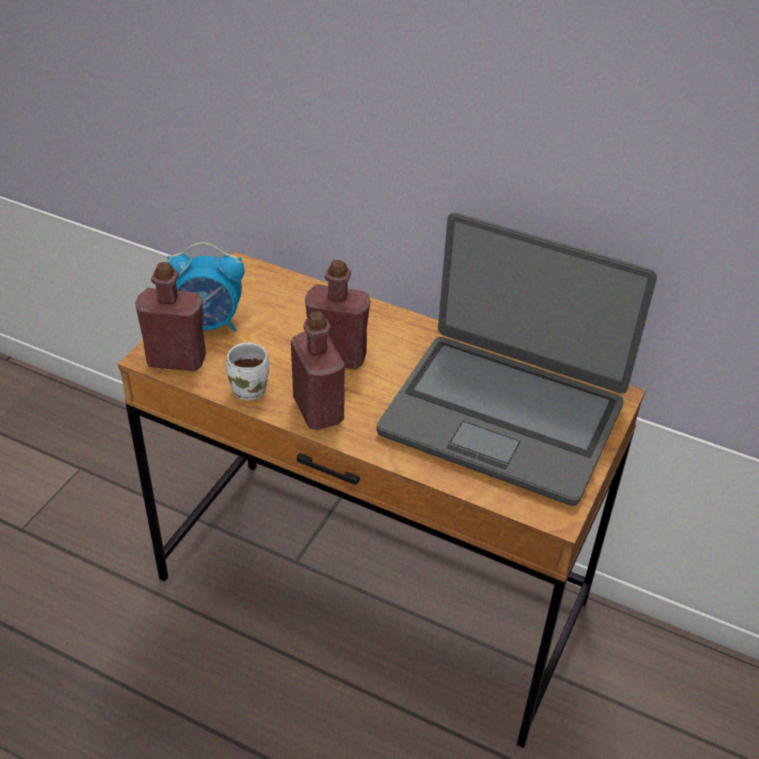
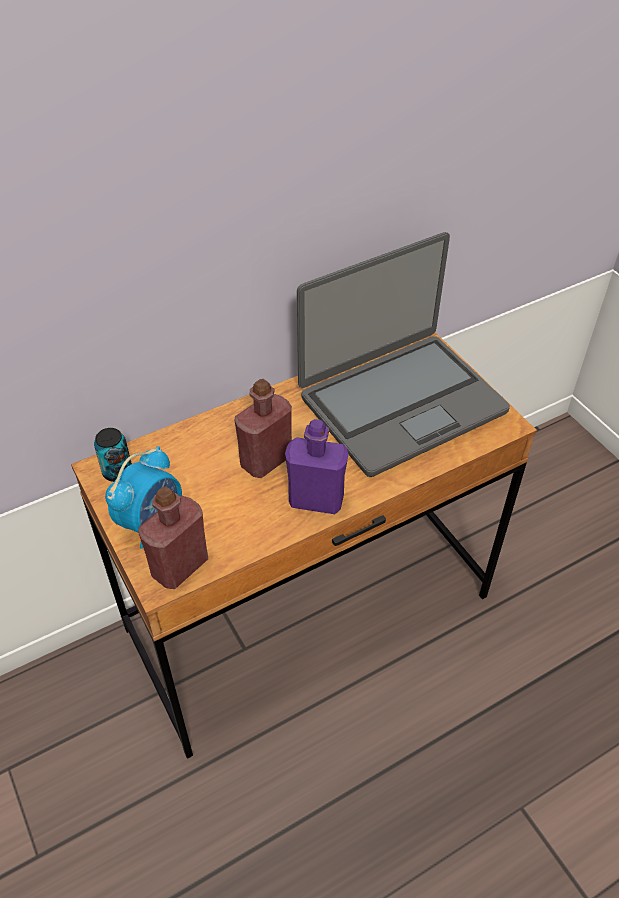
camera: 55 degrees left, 5 degrees up
white mug [226,342,269,400] -> none
red bottle [291,311,345,430] -> purple bottle [285,419,349,514]
none -> can [94,428,132,482]

